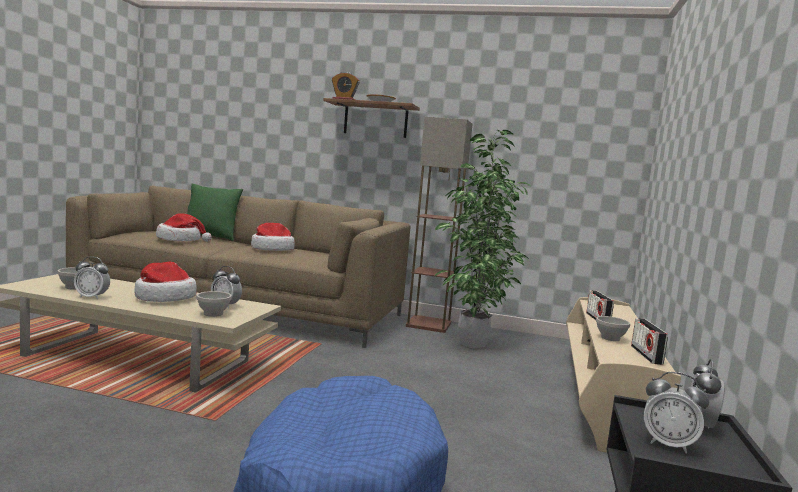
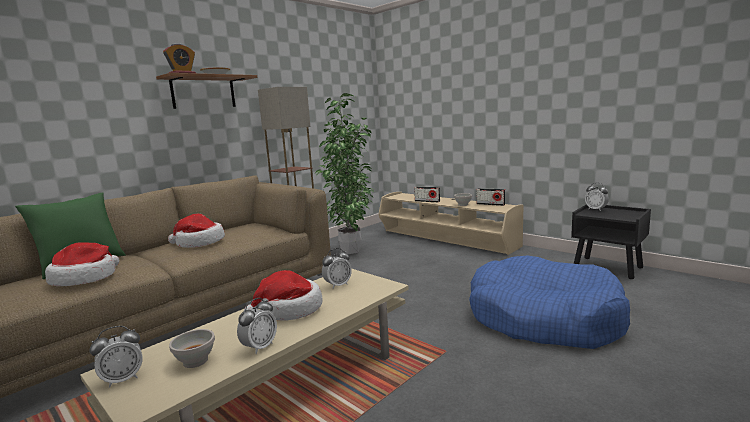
camera: 60 degrees left, 5 degrees up
white bowl [196,291,232,317] -> none
alarm clock [644,372,709,453] -> alarm clock moved to [89,326,143,388]

